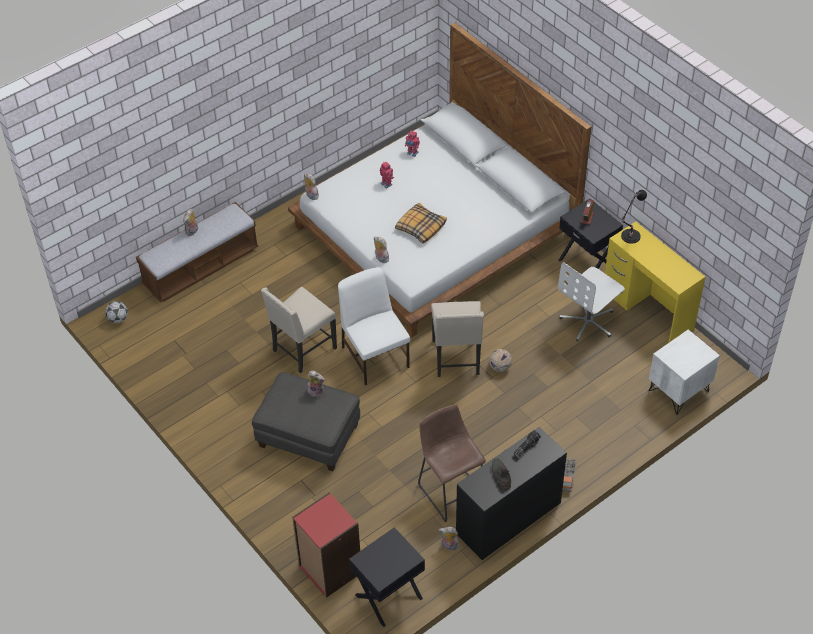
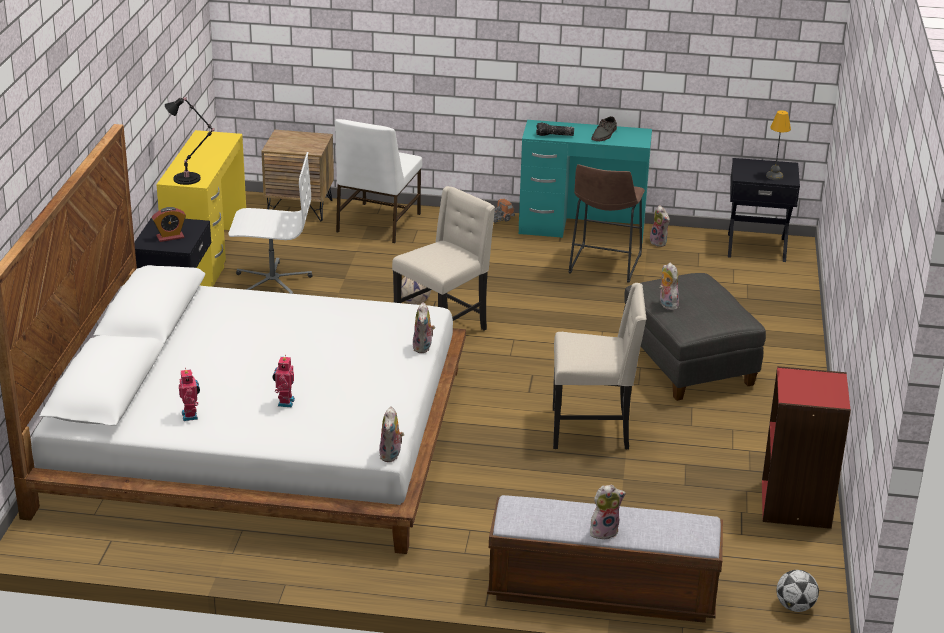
camera: 135 degrees left, 20 degrees down
red bookcase [292,492,360,598] -> red bookcase moved to [762,366,851,529]
white chair [338,267,410,386] -> white chair moved to [335,119,422,243]
pillow [395,203,447,244] -> none
black desk [456,427,567,560] -> turquoise desk [519,120,652,241]
white nightstand [649,329,720,415] -> brown nightstand [261,130,334,221]
none -> table lamp [766,110,791,180]

